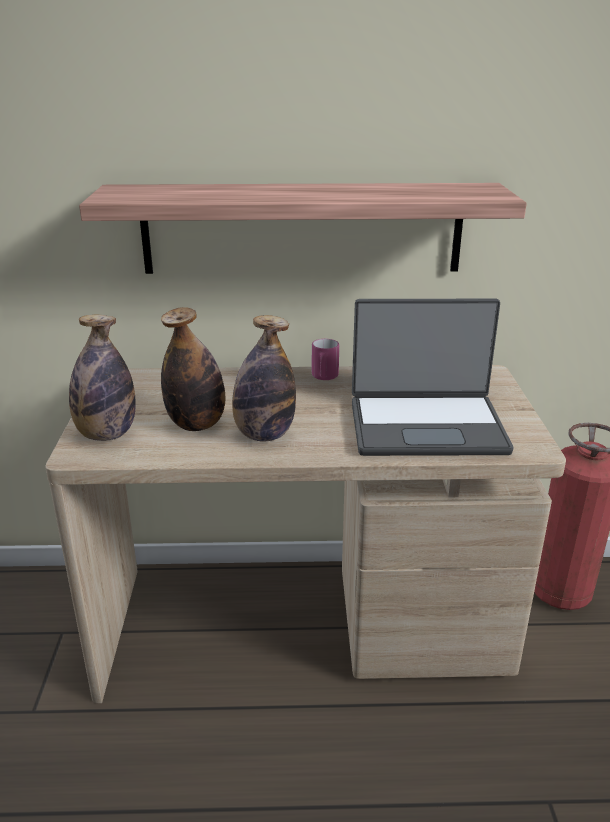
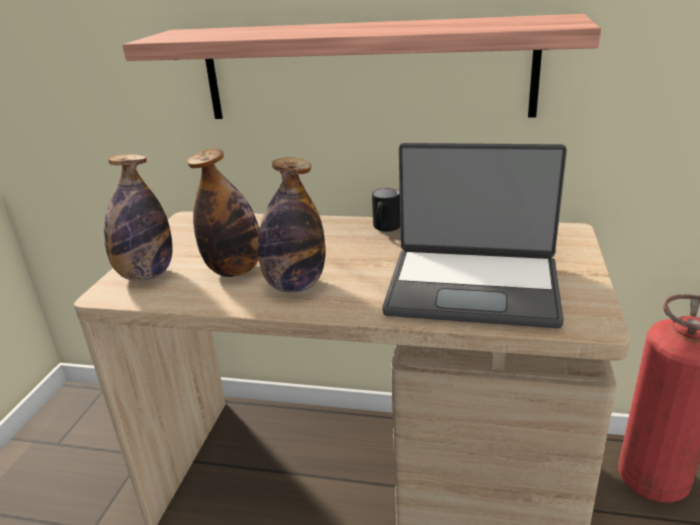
camera: 15 degrees right, 0 degrees up
pink mug [312,339,339,380] -> black mug [372,188,400,232]

